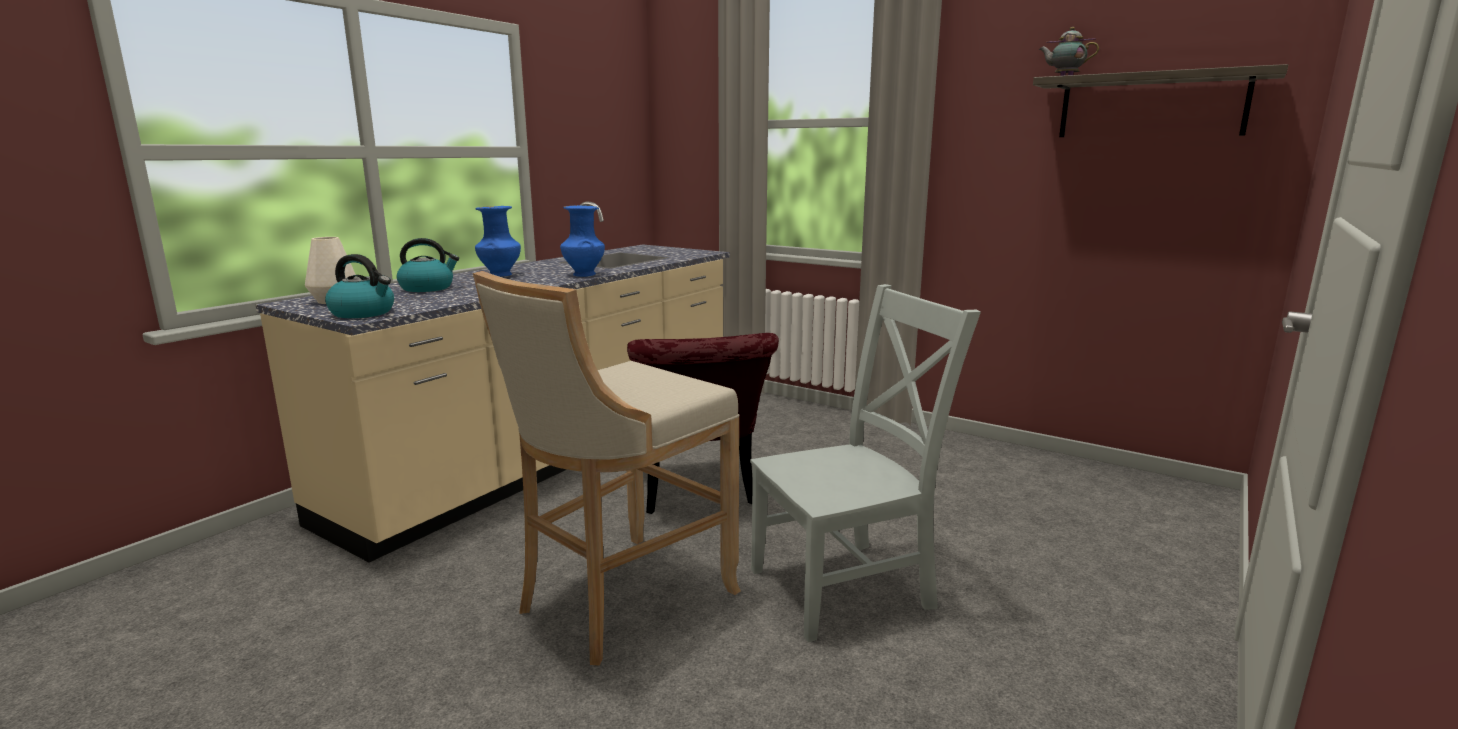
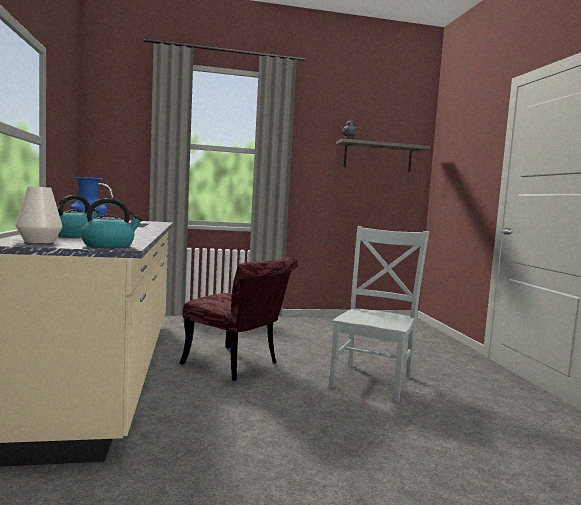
camera: 45 degrees left, 10 degrees down
beige stool [473,271,741,666] -> none
blue vase [560,205,605,277] -> none

